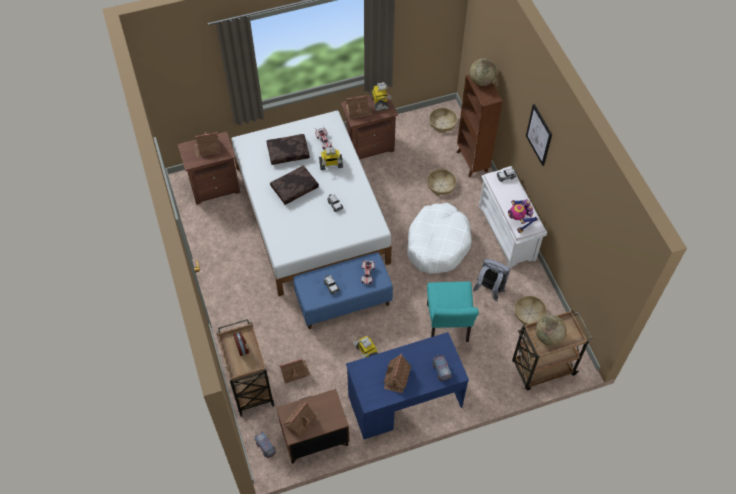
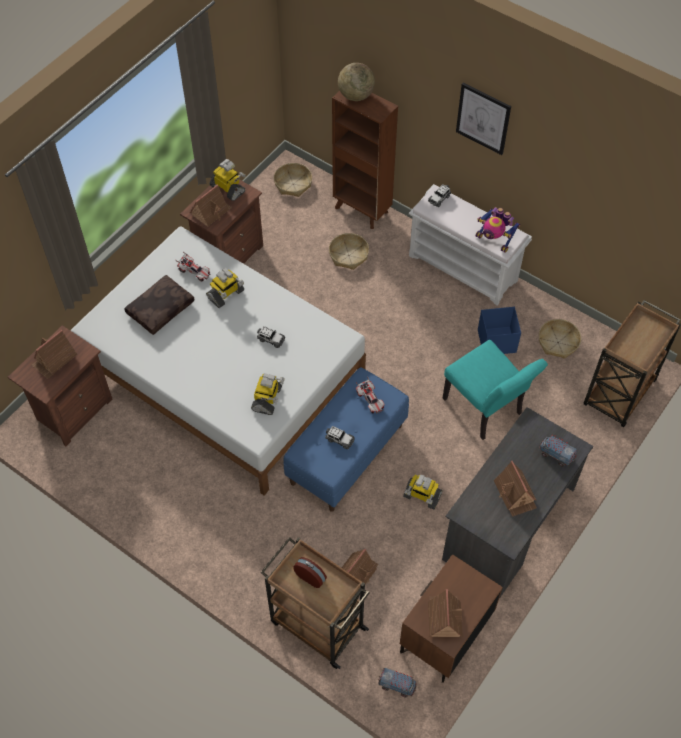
camera: 35 degrees left, 0 degrees up
brown pillow [270,165,319,205] -> none
blue desk [346,332,469,439] -> grey desk [442,407,593,597]
white dog bed [407,203,472,274] -> none
grey backpack [473,259,510,301] -> blue storage box [478,307,521,354]
globe [536,315,567,346] -> none
none -> toy robot [251,373,285,415]

